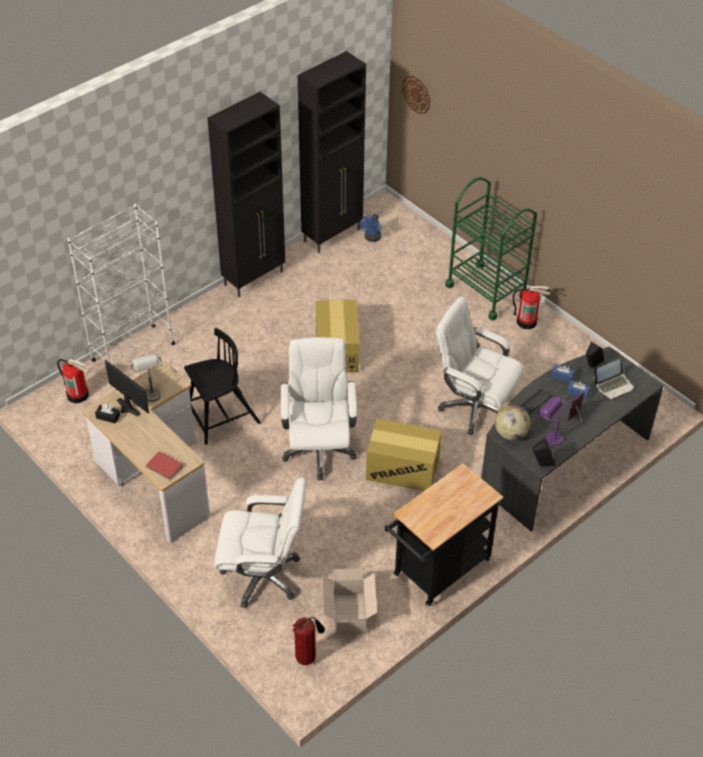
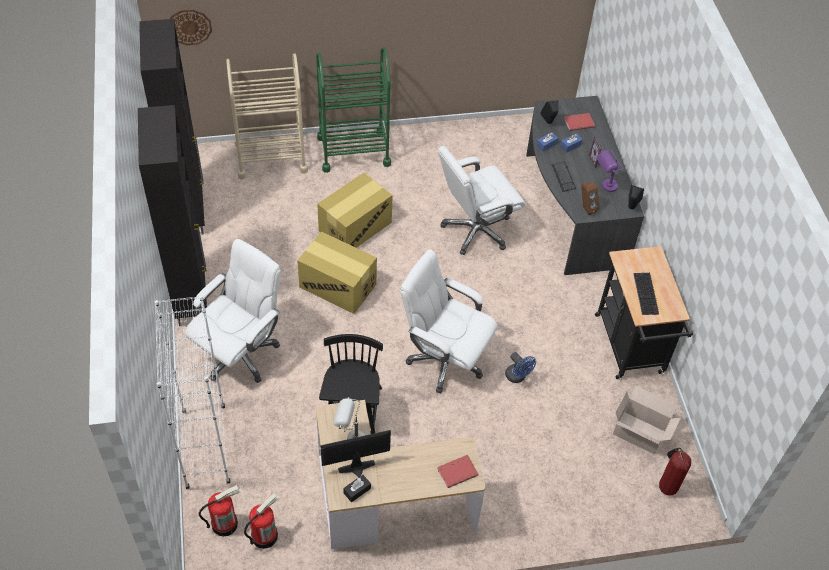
camera: 60 degrees left, 5 degrees up
white office chair [214,477,307,608] -> white office chair moved to [185,239,281,383]
blue fan [360,214,381,242] -> blue fan moved to [505,352,536,383]
cardboard box [366,419,442,491] -> cardboard box moved to [317,173,393,248]
globe [495,405,530,440] -> brown speaker [581,182,599,215]
fire extinguisher [512,286,550,329] -> fire extinguisher moved to [244,493,279,549]
laptop [593,359,635,400] -> red book [564,113,595,131]
none -> beige cart [226,53,308,179]
none -> keyboard [634,273,659,315]

